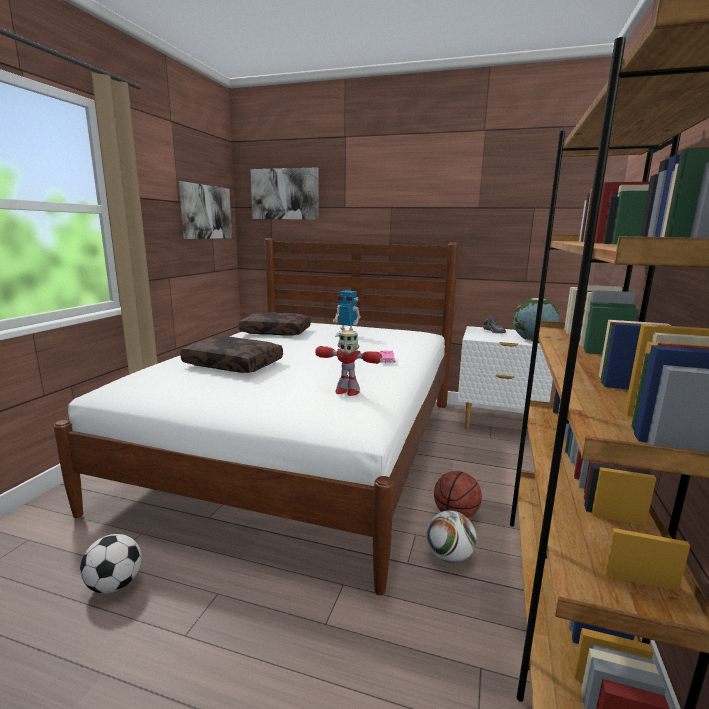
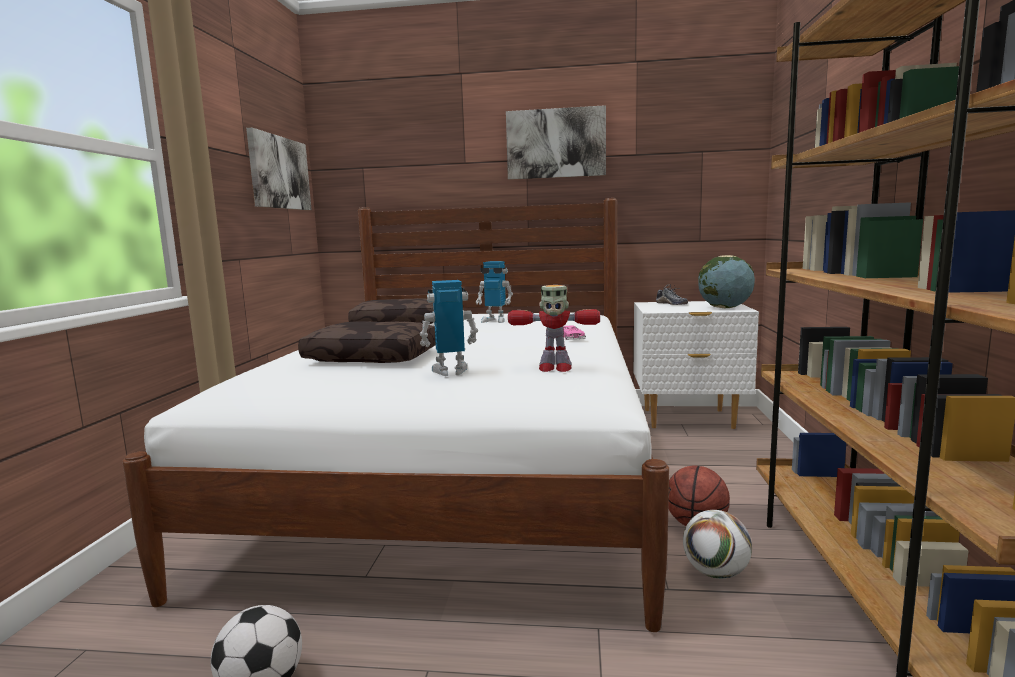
camera: 10 degrees left, 5 degrees down
picture [250,167,319,220] -> picture moved to [506,105,606,180]
none -> toy robot [420,280,478,376]

